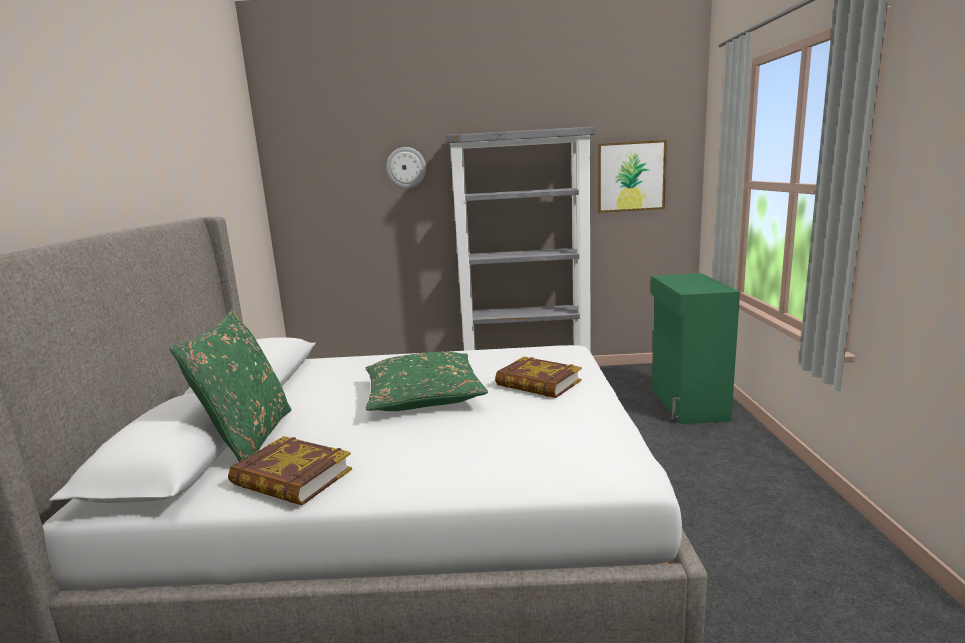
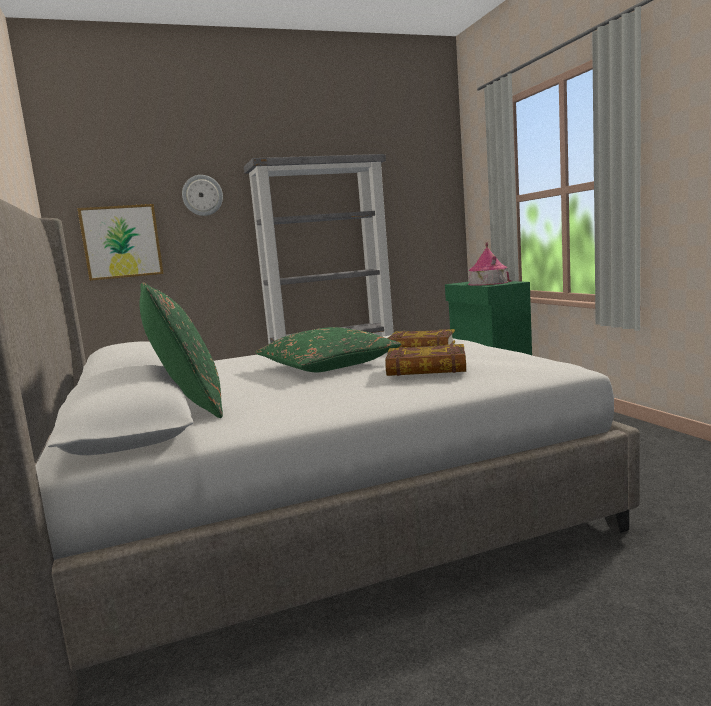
camera: 20 degrees left, 5 degrees down
book [228,436,352,505] -> book moved to [385,344,466,376]
picture [598,140,667,213] -> picture moved to [78,204,164,281]
none -> toy house [468,242,512,286]

